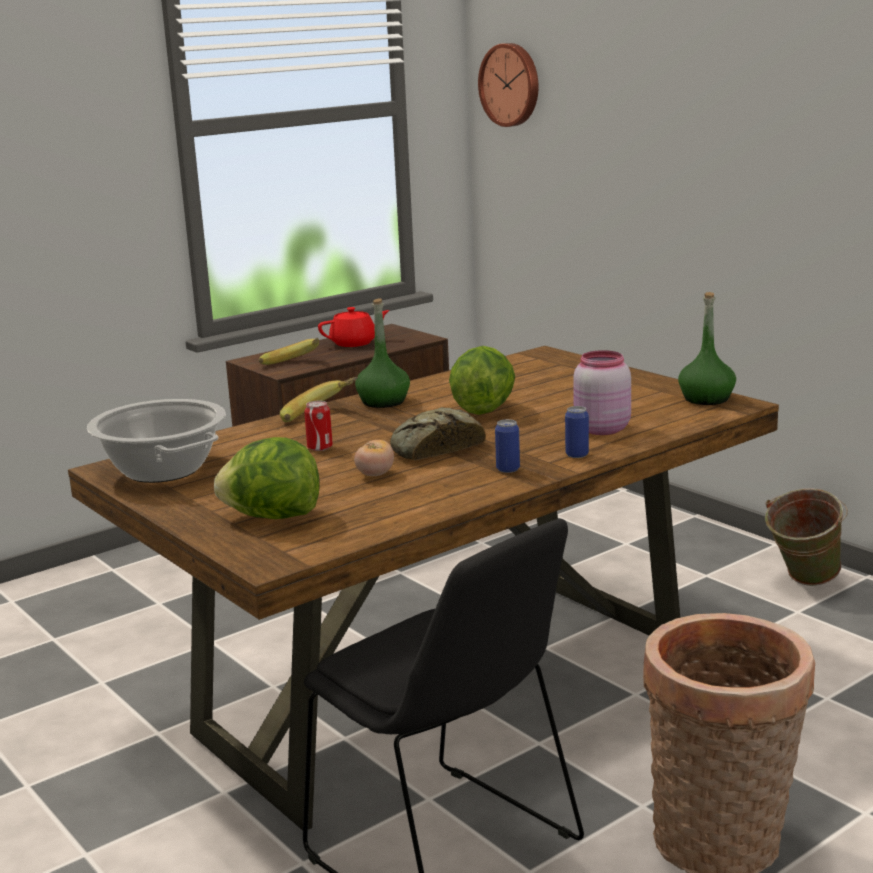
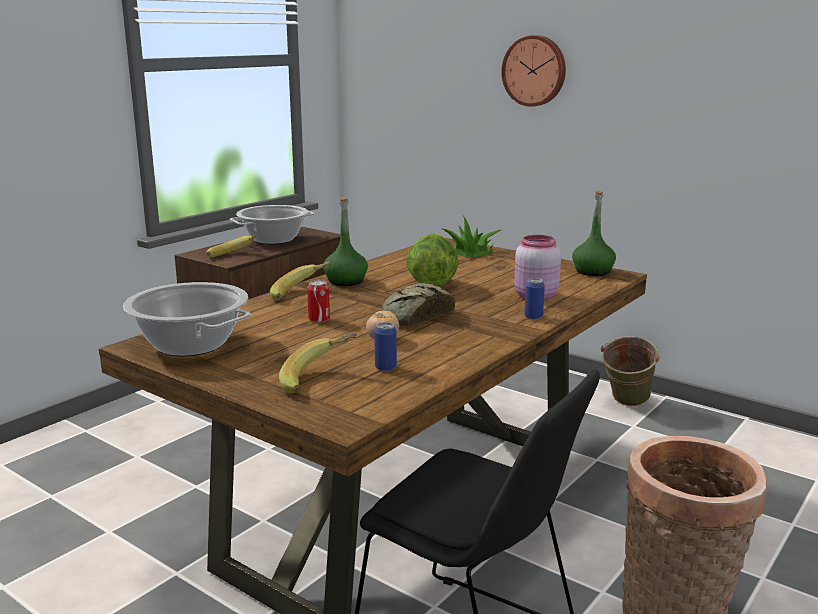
camera: 15 degrees left, 0 degrees up
lettuce [214,437,320,519] -> banana [279,333,357,394]
red teapot [318,307,390,347] -> cooking pot [230,205,315,244]
wall clock [478,43,538,127] -> wall clock moved to [501,35,566,107]
can [495,419,520,473] -> can moved to [374,322,397,371]
none -> potted plant [442,216,501,258]

